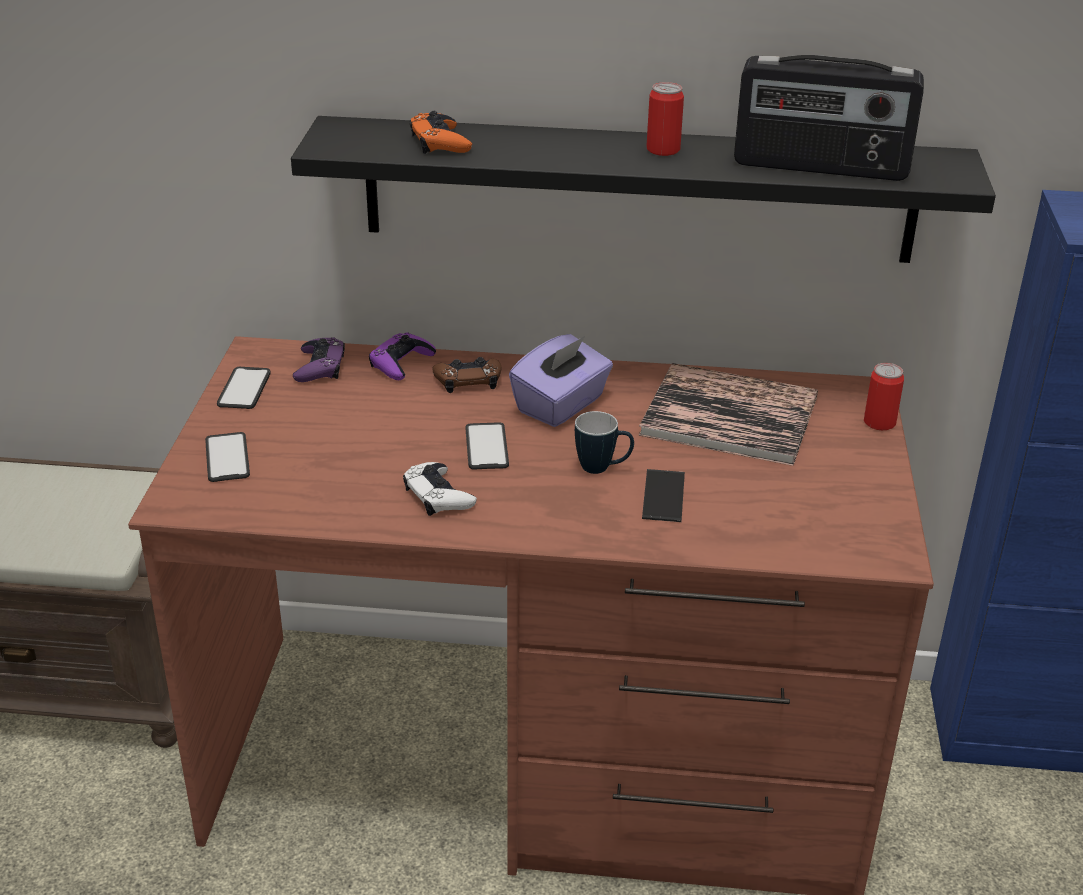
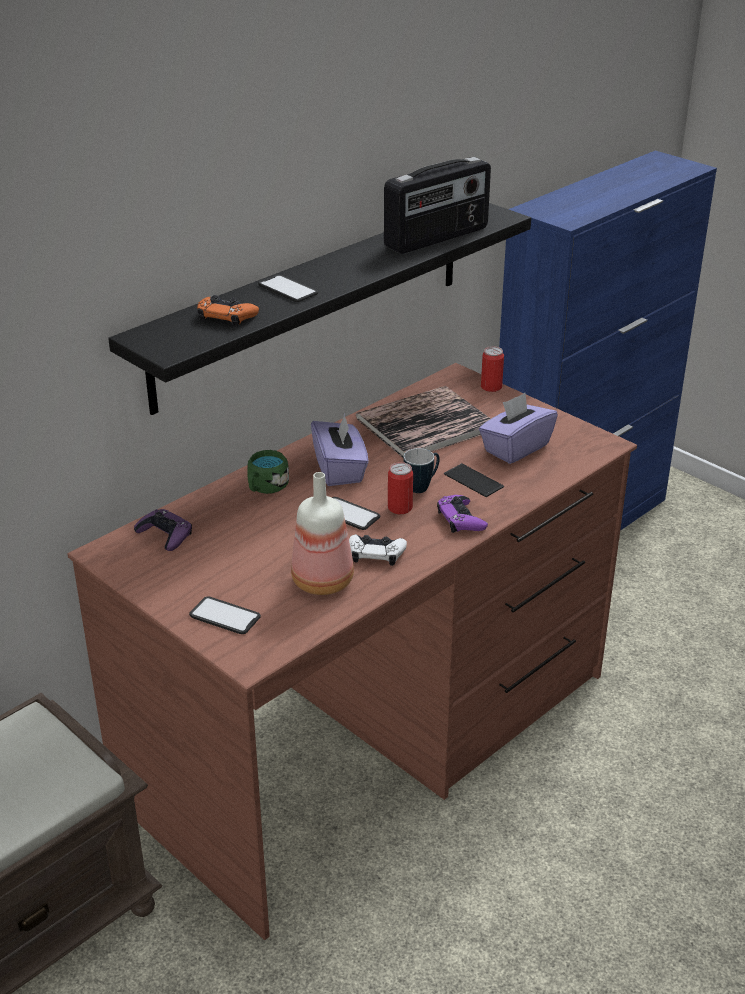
camera: 50 degrees left, 0 degrees up
phone [217,367,271,409] -> phone moved to [258,274,318,302]
purple game controller [369,332,436,380] -> purple game controller moved to [437,495,488,533]
brown game controller [433,357,501,393] -> green mug [247,450,289,494]
can [646,82,684,156] -> can moved to [388,462,413,514]
none -> bottle [291,472,354,595]
none -> purple tissue box [479,393,558,464]

